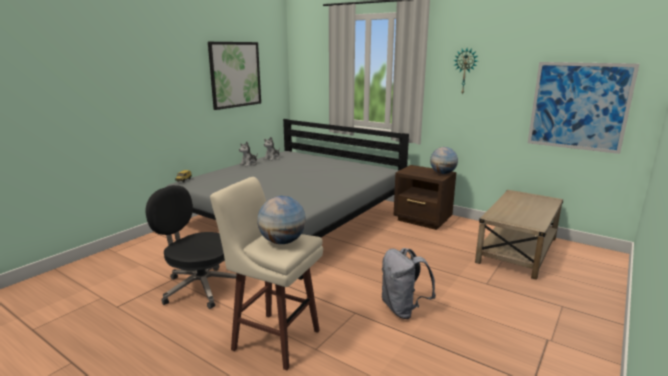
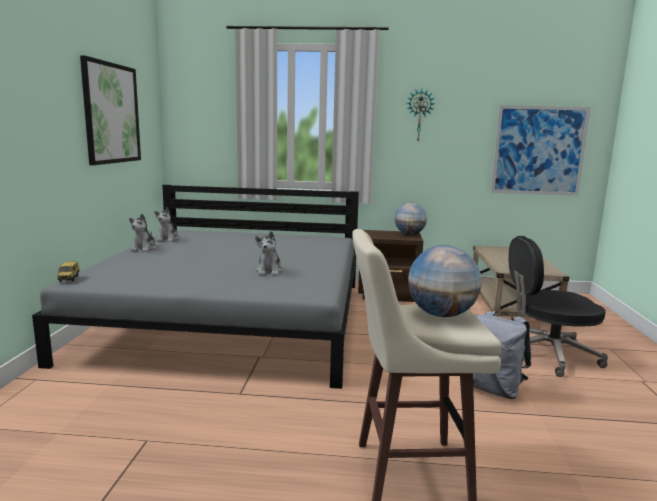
camera: 30 degrees left, 5 degrees down
black office chair [146,185,236,309] -> black office chair moved to [509,236,608,377]
none -> plush toy [255,231,283,276]

